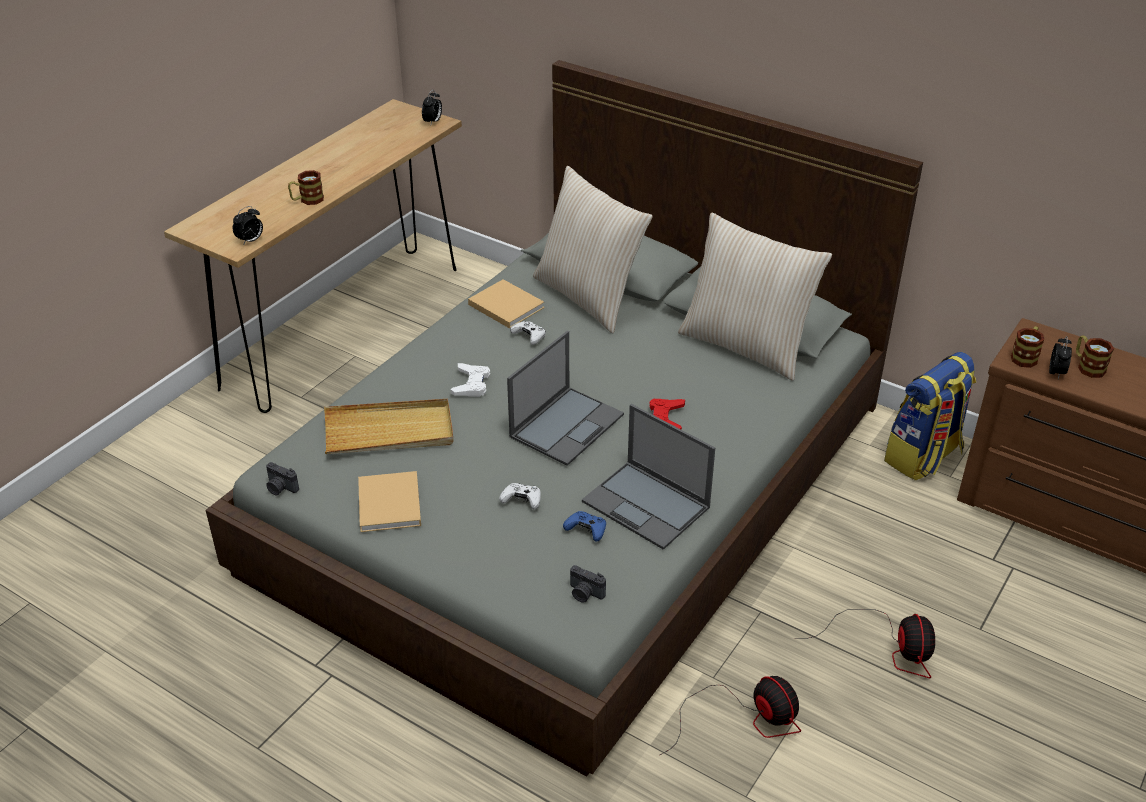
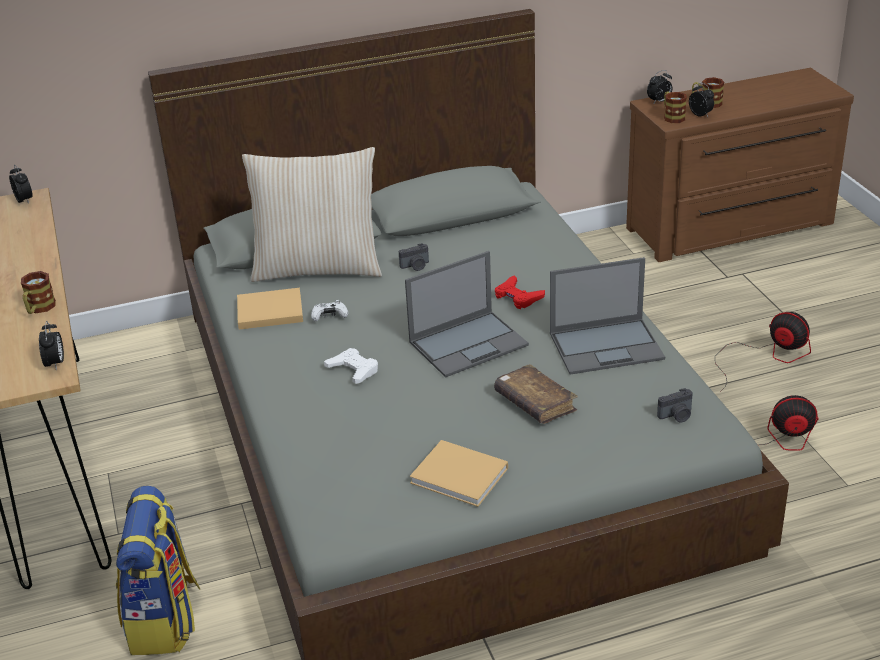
camera: 50 degrees left, 5 degrees down
camera [266,462,299,496] -> camera moved to [399,243,429,271]
beige tray [324,399,454,454] -> none
white game controller [499,483,541,509] -> brown book [494,364,578,424]
laptop [507,331,624,466] -> laptop turned 75 degrees clockwise [405,251,529,378]
blue game controller [563,511,606,542] -> none
beige pillow [678,213,832,381] -> none
backpack [884,352,976,480] -> backpack moved to [116,486,200,655]
none -> alarm clock [647,70,672,103]

